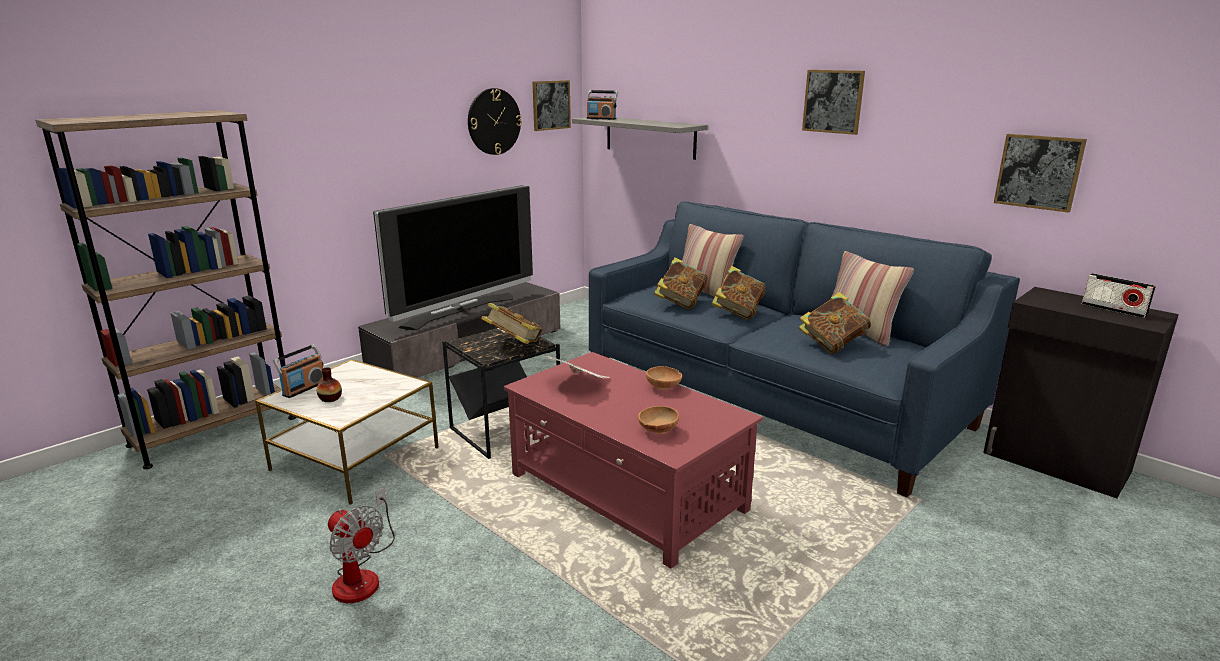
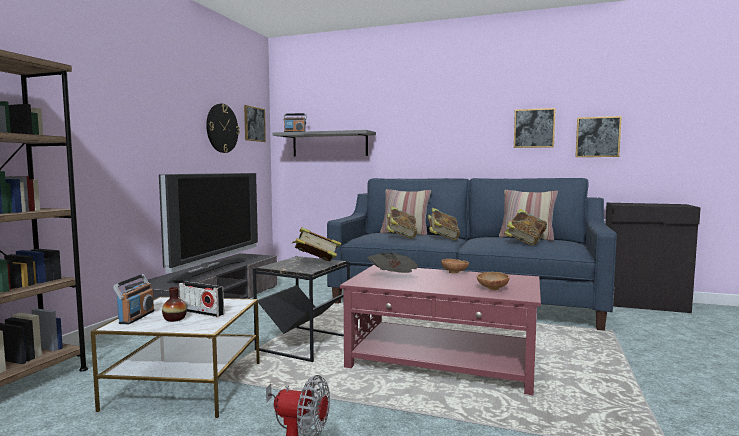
camera: 25 degrees left, 15 degrees down
picture [802,70,865,135] -> picture moved to [514,108,556,148]
radio [1082,273,1156,318] -> radio moved to [179,281,224,317]

